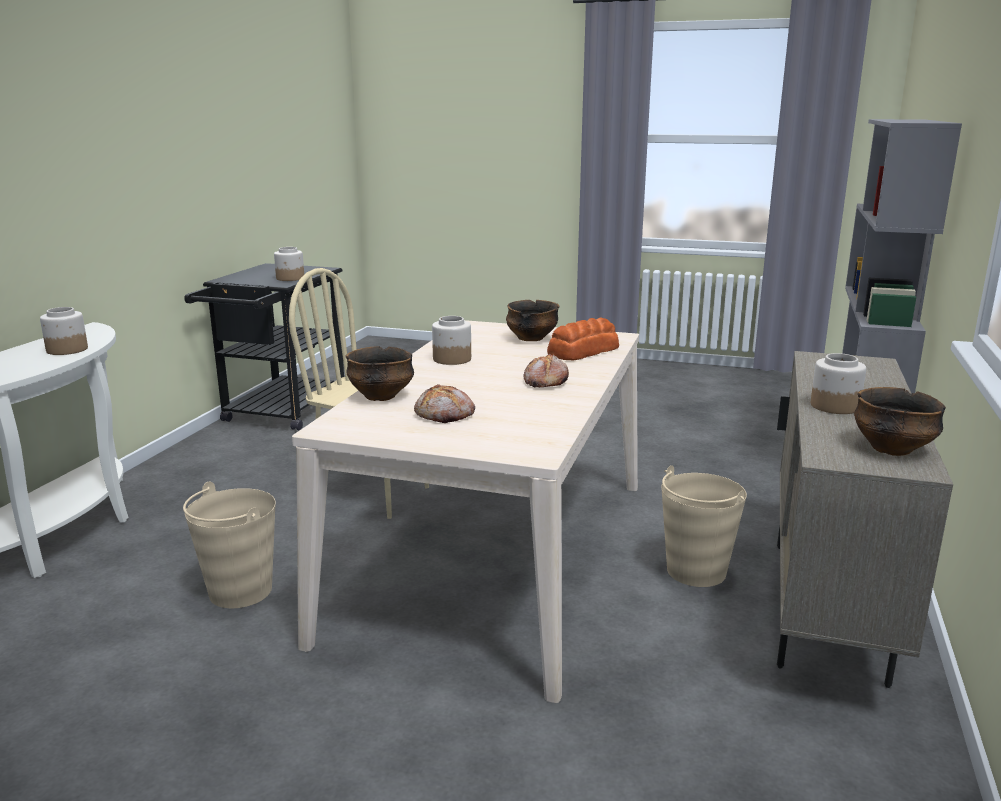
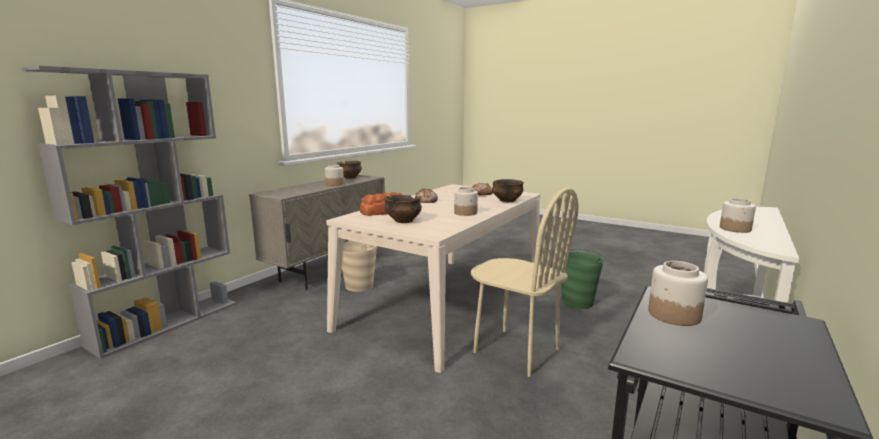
camera: 165 degrees left, 5 degrees down
beige bucket [183,482,276,608] -> green bucket [560,247,604,309]

